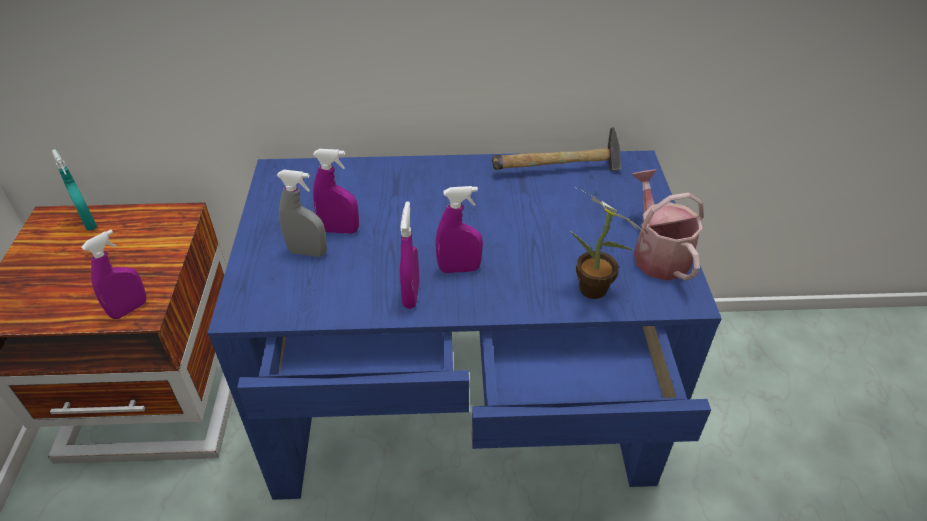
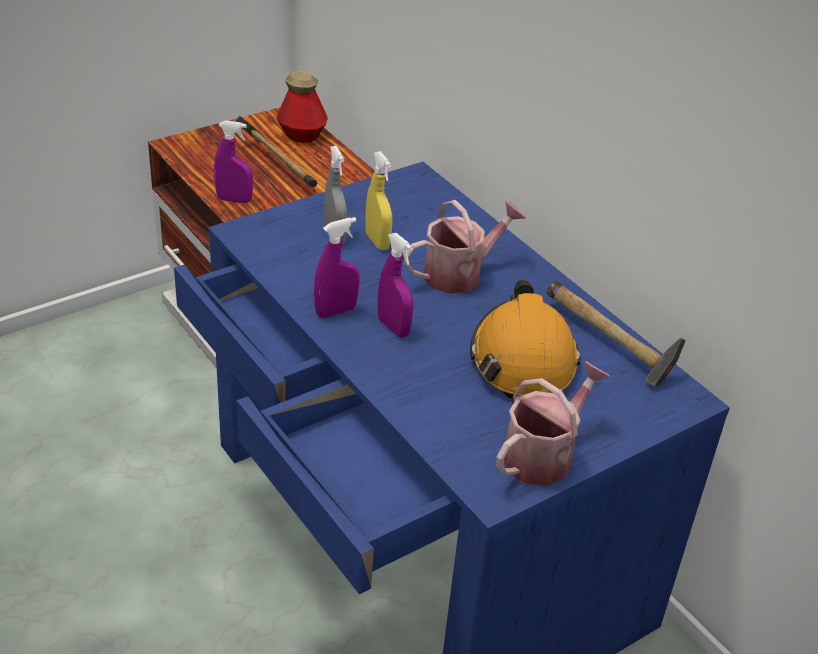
camera: 55 degrees right, 5 degrees down
turquoise spray bottle [52,149,97,231] -> bottle [276,71,328,143]
purple spray bottle [313,149,359,234] -> yellow spray bottle [365,151,392,250]
potted plant [570,189,643,299] -> none
none -> hammer [235,115,317,188]
none -> watering can [404,200,526,294]
none -> orange hard hat [470,280,581,399]

